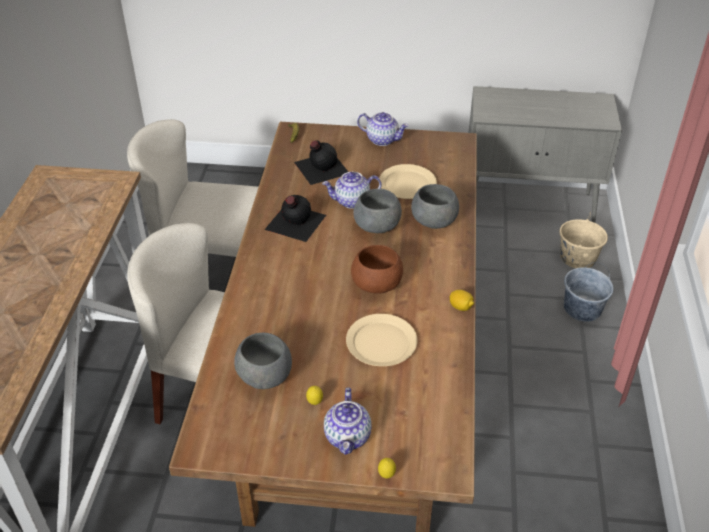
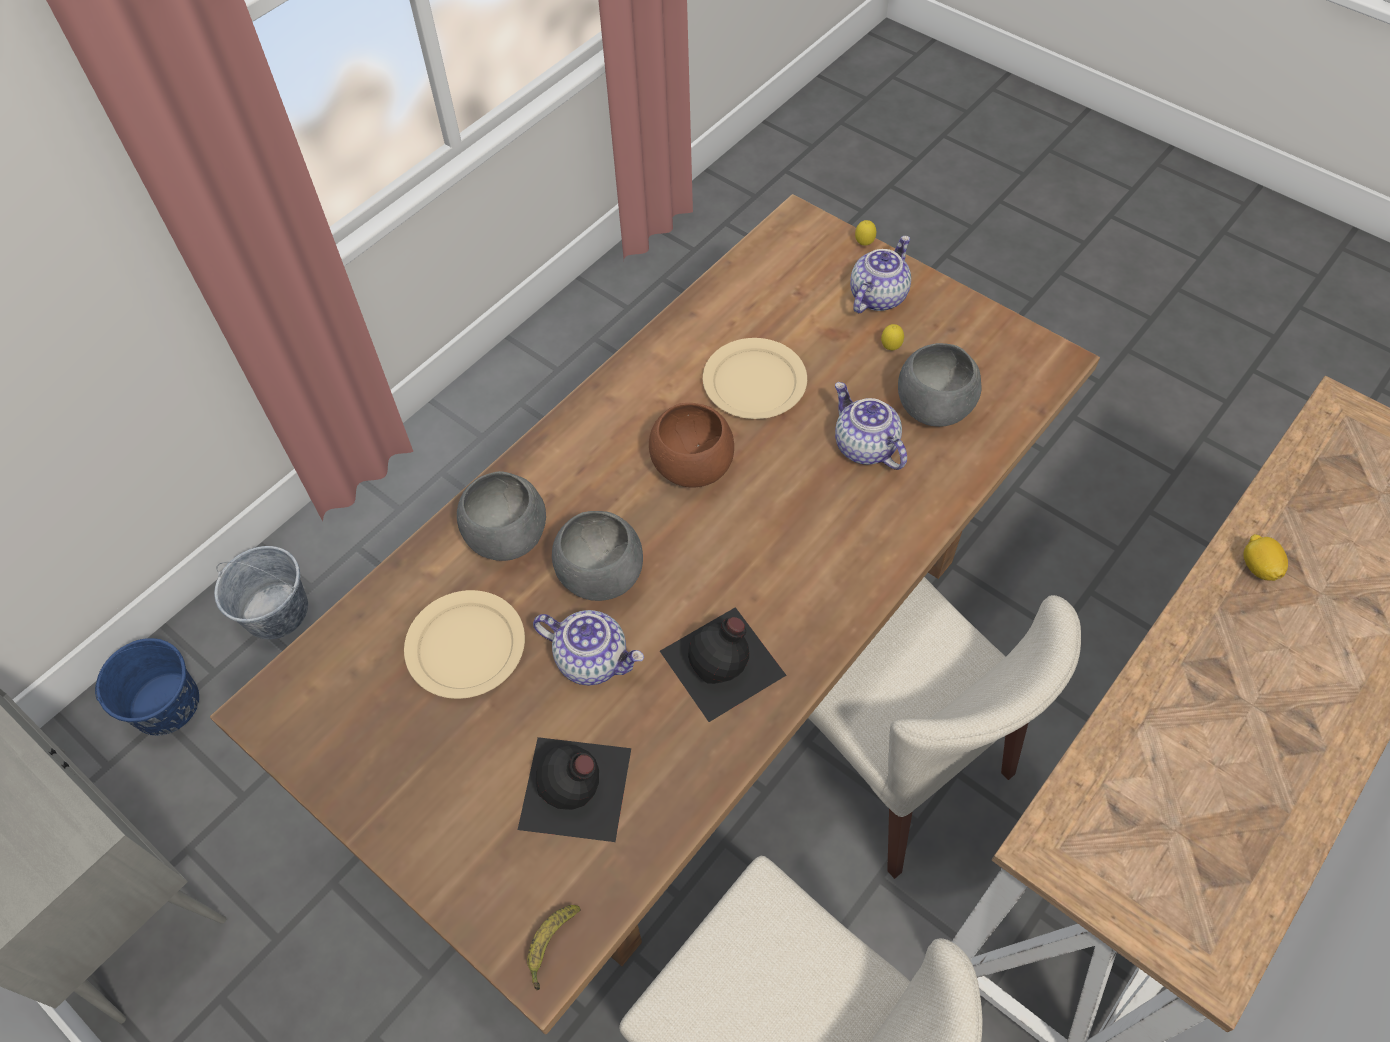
camera: 145 degrees left, 15 degrees up
teapot [357,112,409,146] -> teapot moved to [835,382,907,470]
lemon [450,290,474,311] -> lemon moved to [1244,534,1288,581]
beige bucket [560,212,608,268] -> blue bucket [95,638,199,736]

